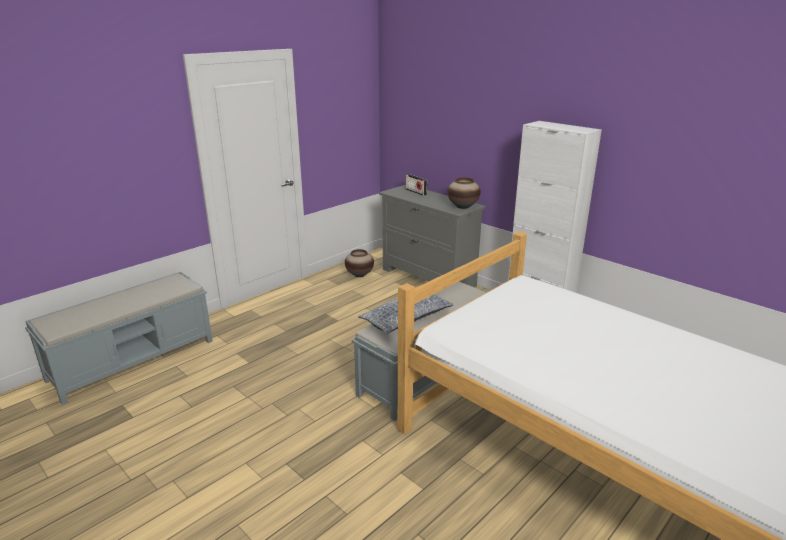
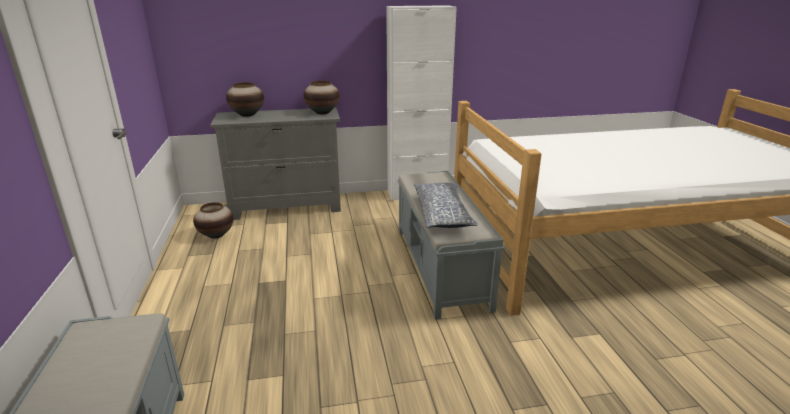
camera: 55 degrees left, 0 degrees up
radio [406,174,427,196] -> vase [226,82,264,117]

